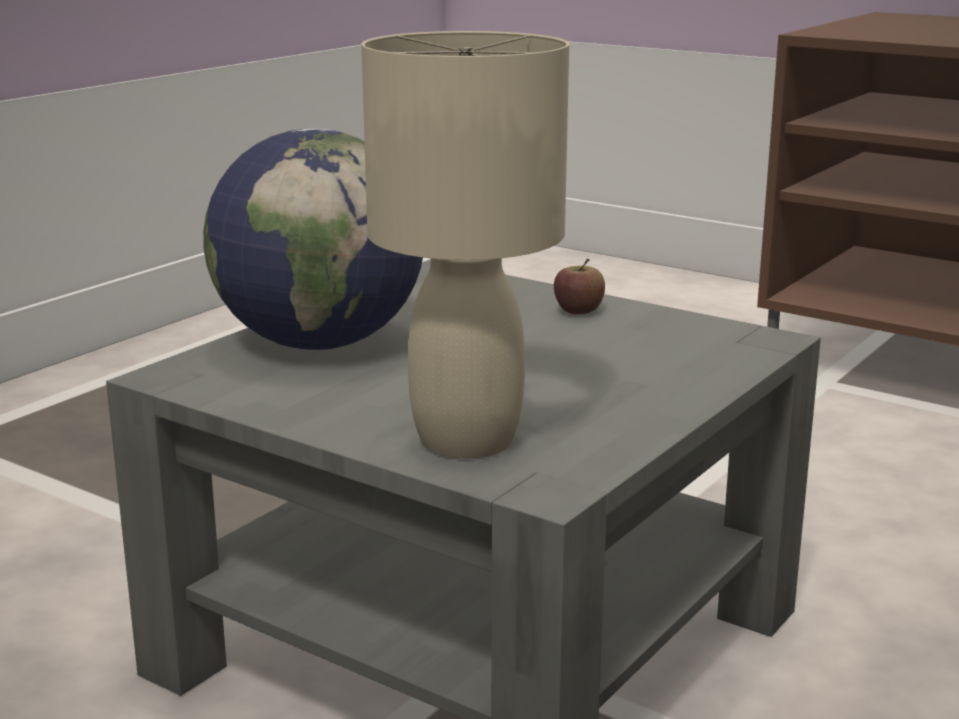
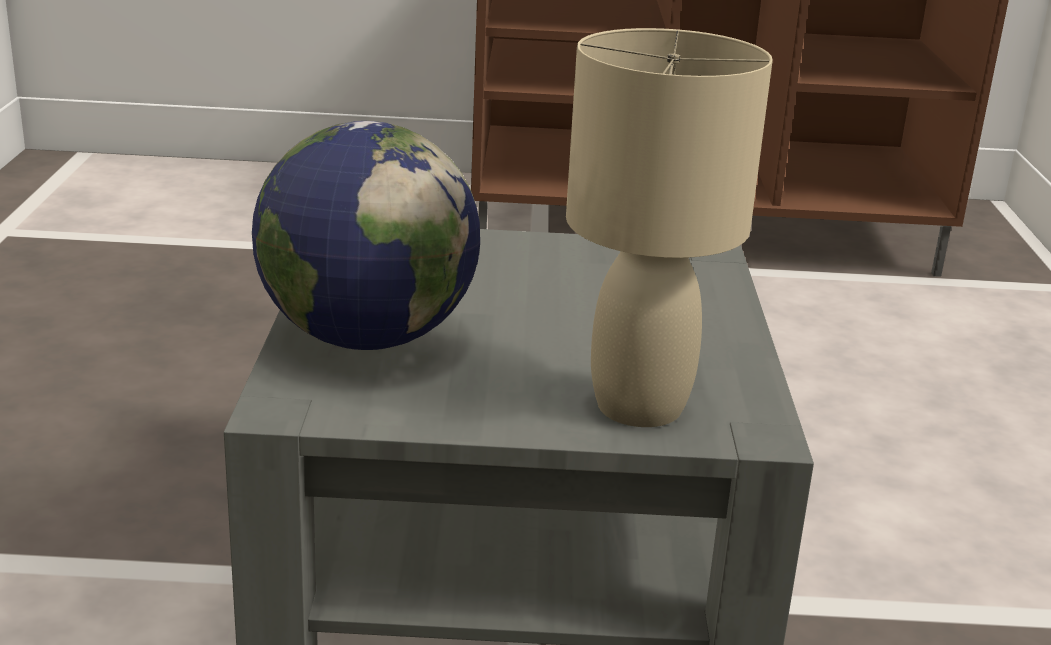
camera: 35 degrees left, 5 degrees up
apple [554,259,605,314] -> none

